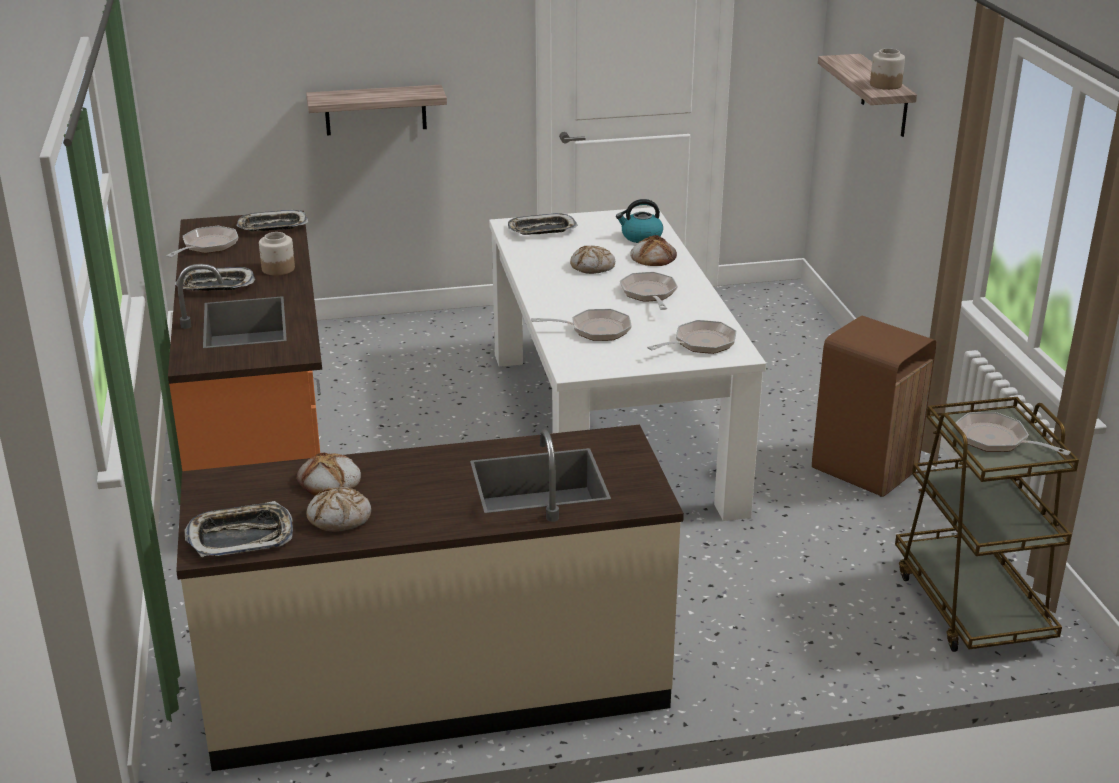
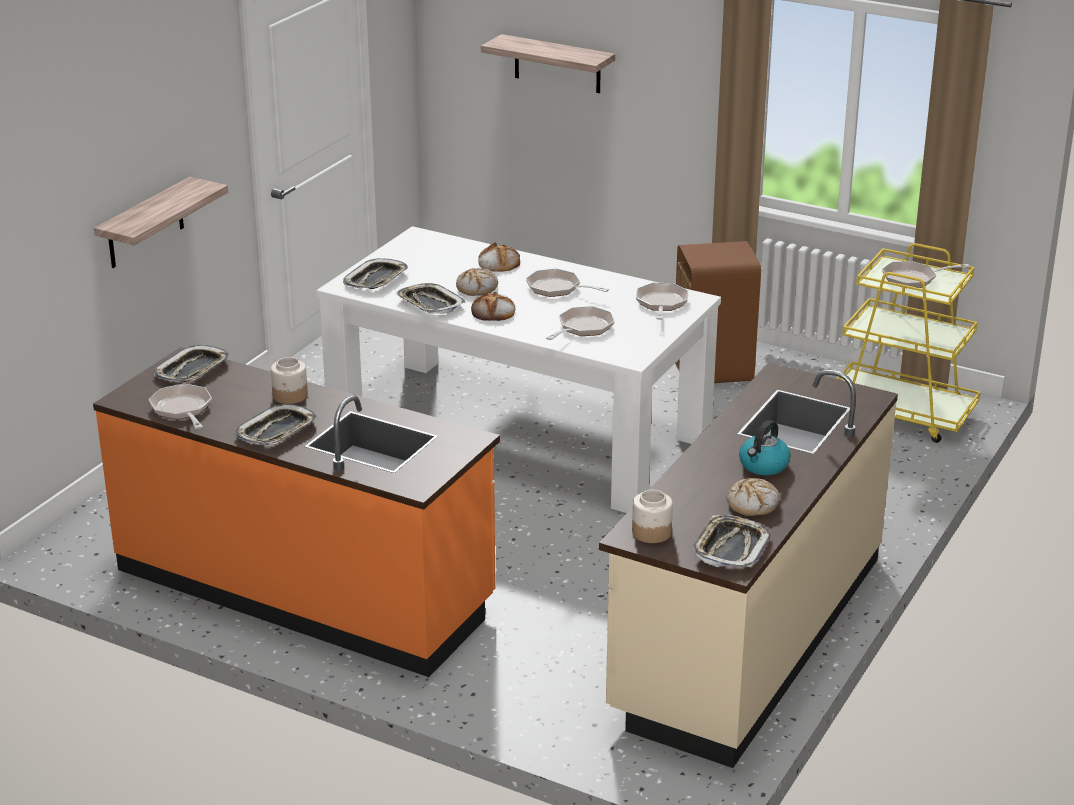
camera: 50 degrees left, 0 degrees up
bread [297,452,361,495] -> bread moved to [471,291,515,321]
kettle [616,199,663,243] -> kettle moved to [739,420,791,475]
jar [870,48,905,90] -> jar moved to [632,490,673,543]
brown cart [895,397,1079,652] -> yellow cart [837,243,981,443]
none -> tray [395,283,466,314]

